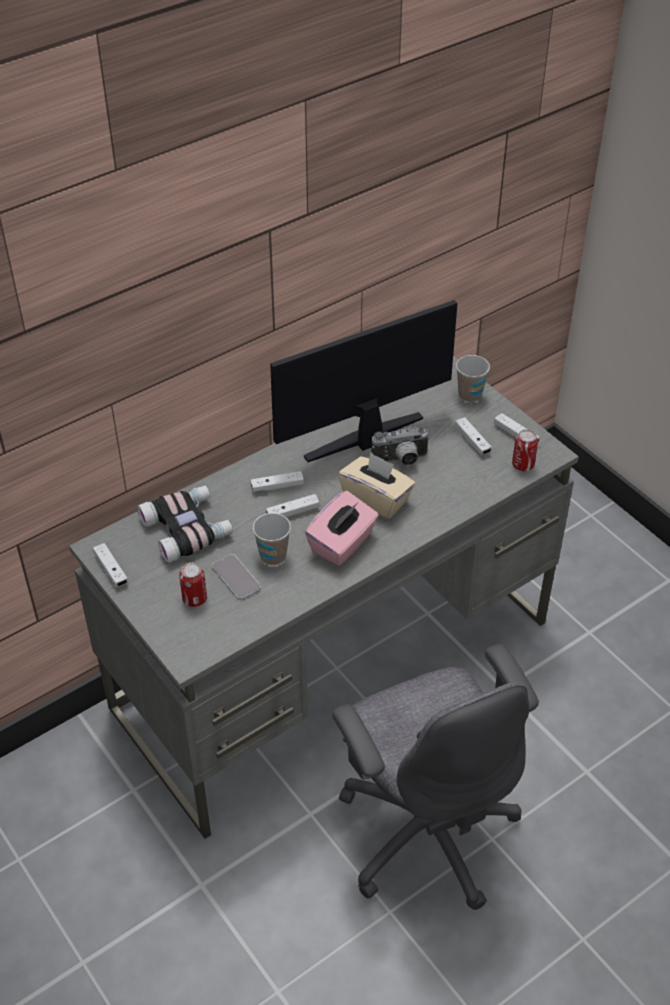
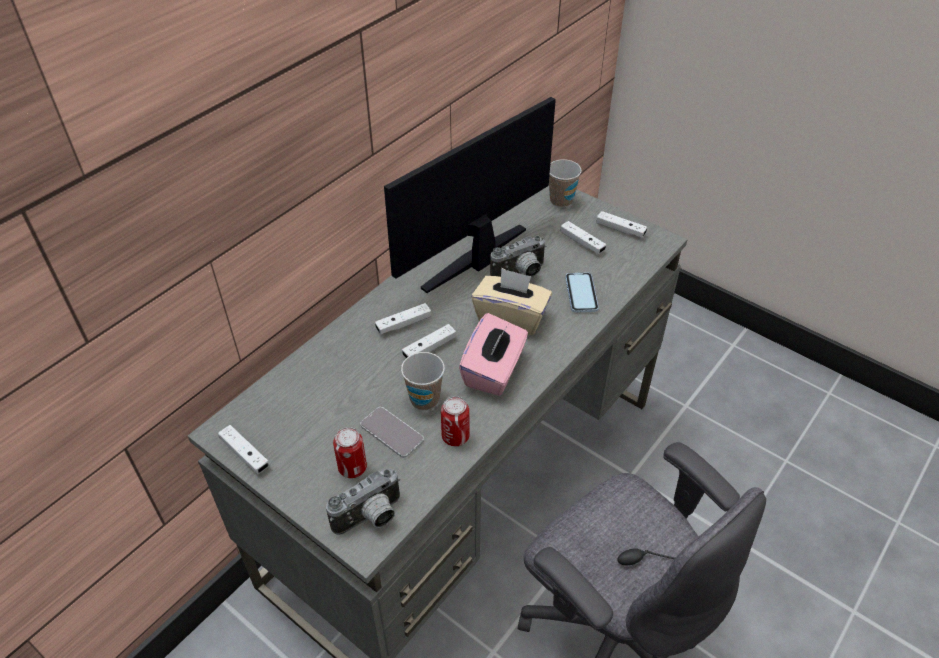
camera: 15 degrees left, 0 degrees up
binoculars [137,486,233,563] -> none
can [512,429,538,471] -> can moved to [441,396,470,446]
none -> camera [326,469,401,535]
none -> phone [565,273,599,312]

